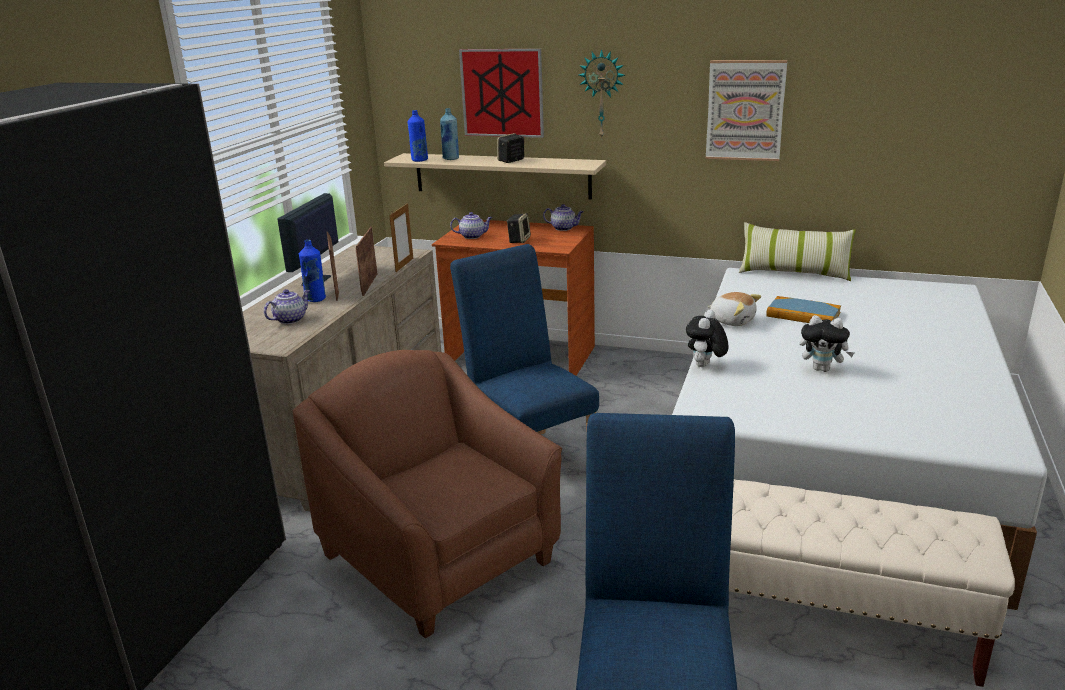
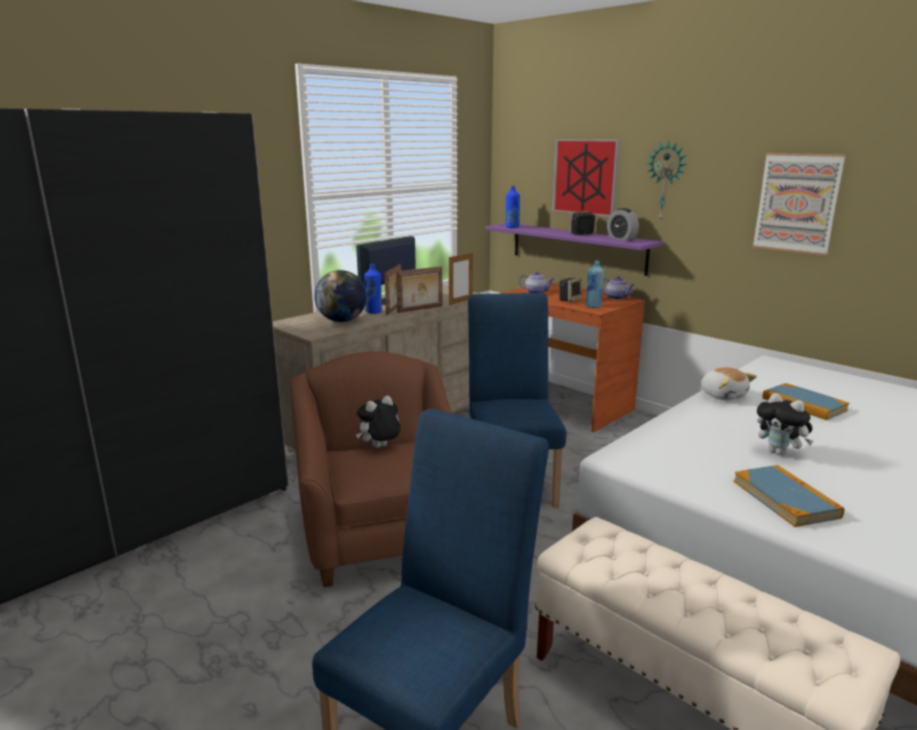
camera: 25 degrees right, 5 degrees down
teapot [264,289,310,324] -> globe [314,270,367,322]
picture frame [356,227,377,296] -> picture frame turned 150 degrees counterclockwise [396,266,443,313]
beige shelf [384,153,606,200] -> purple shelf [485,223,663,276]
blue bottle [440,108,459,160] -> blue bottle moved to [586,260,604,308]
plush toy [686,310,728,367] -> plush toy moved to [356,396,400,448]
pillow [739,222,856,281] -> none
none -> alarm clock [607,208,639,241]
none -> book [733,465,844,527]

